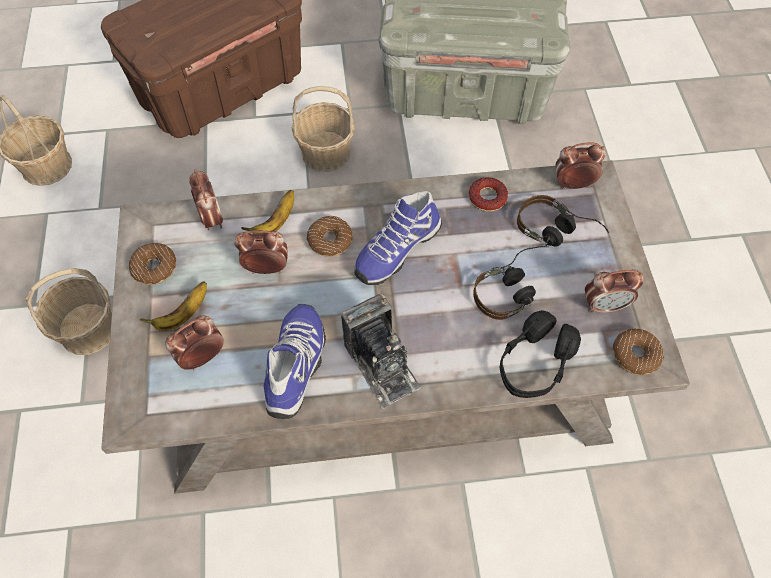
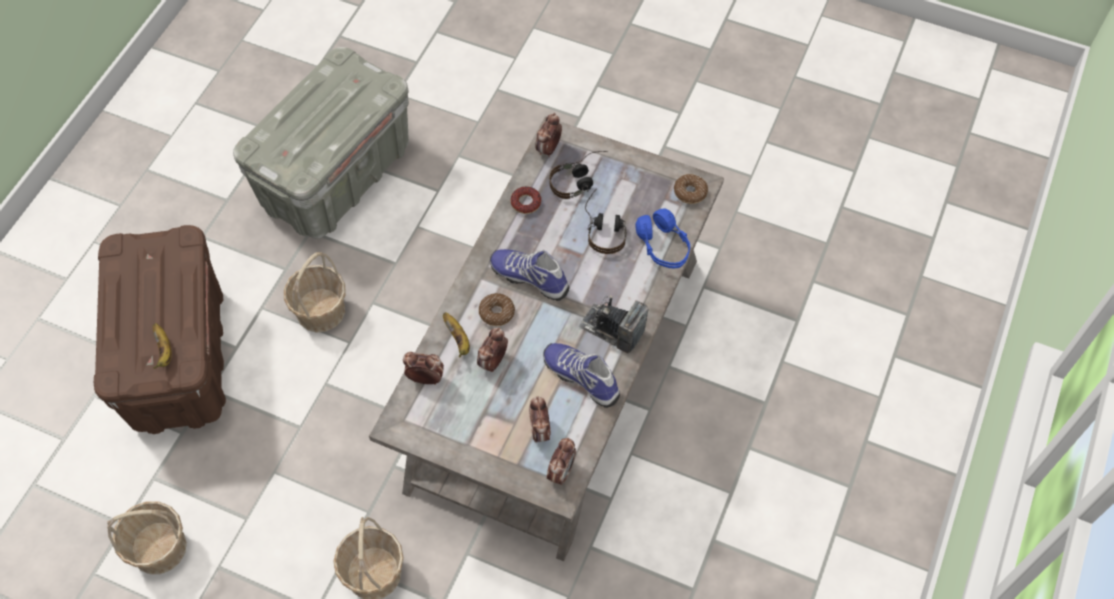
camera: 60 degrees left, 0 degrees up
donut [129,243,176,285] -> none
banana [139,281,207,331] -> banana moved to [153,323,172,369]
camera [341,294,421,409] -> camera turned 150 degrees counterclockwise [579,293,648,353]
shoe [354,191,442,285] -> shoe turned 135 degrees clockwise [490,249,569,301]
black headphones [499,310,581,398] -> blue headphones [635,208,690,269]
alarm clock [585,269,644,313] -> alarm clock moved to [547,438,576,485]

